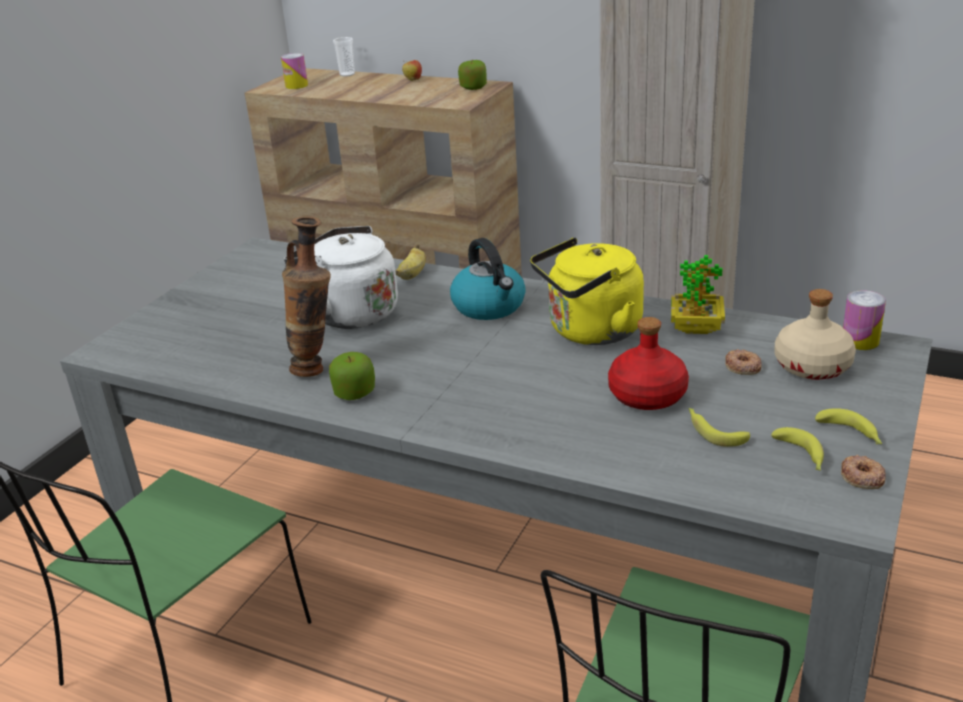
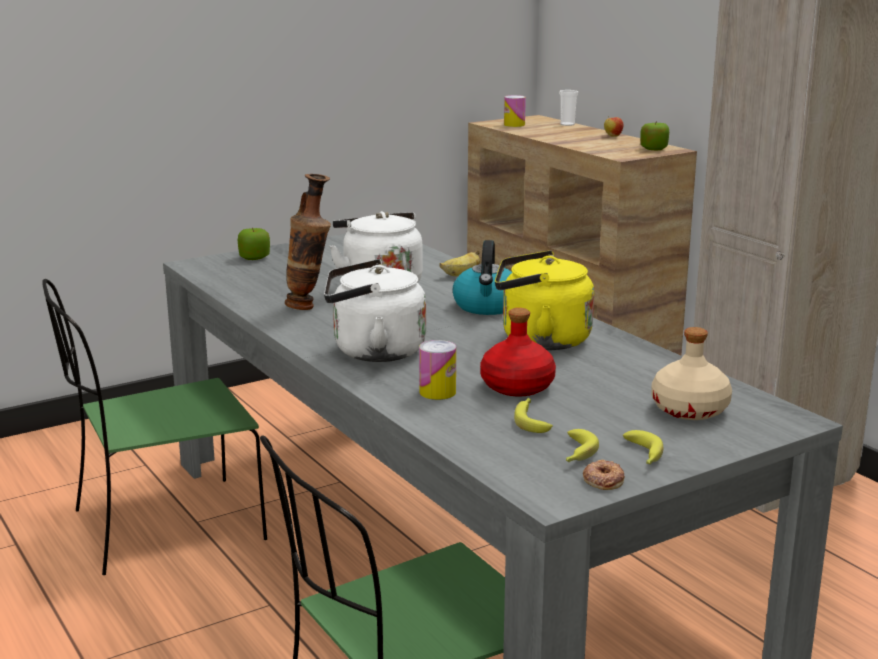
camera: 30 degrees right, 10 degrees down
apple [329,352,375,400] -> apple moved to [238,227,270,260]
potted plant [671,255,725,334] -> none
donut [725,349,762,375] -> none
can [843,290,886,350] -> can moved to [419,340,456,400]
none -> white kettle [324,259,426,362]

